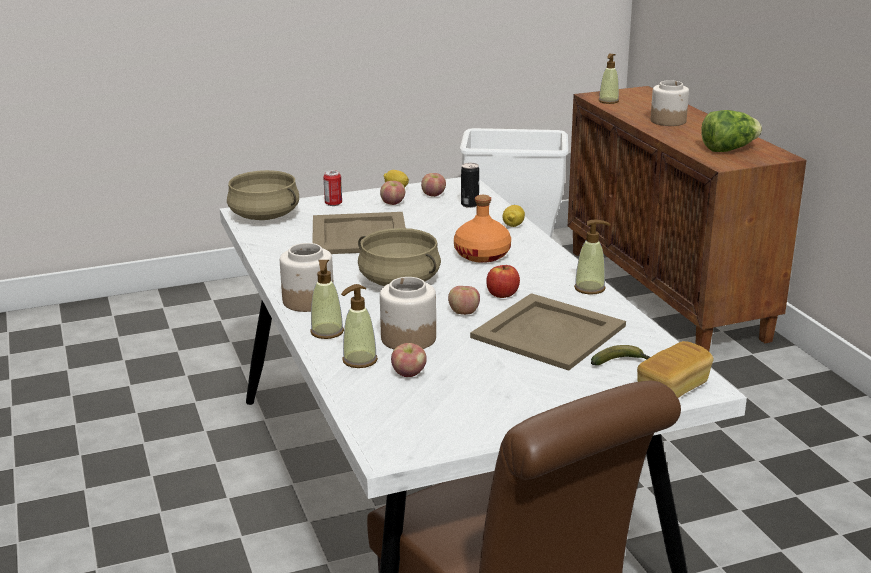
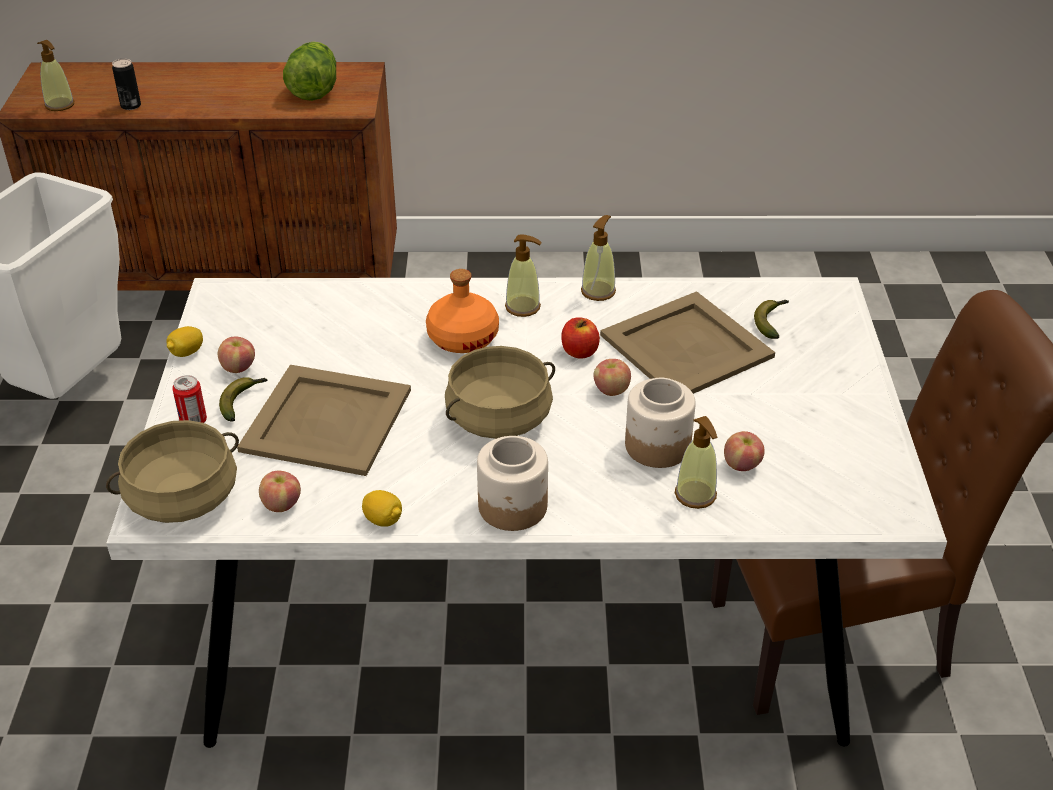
camera: 70 degrees left, 15 degrees up
soap dispenser [310,260,344,339] -> soap dispenser moved to [505,234,542,317]
apple [421,173,446,197] -> apple moved to [259,471,301,512]
can [461,163,479,208] -> can moved to [112,59,141,110]
lemon [502,205,525,227] -> lemon moved to [362,490,402,527]
bread [637,341,713,398] -> none
jar [650,80,689,126] -> none
none -> banana [219,377,268,422]

